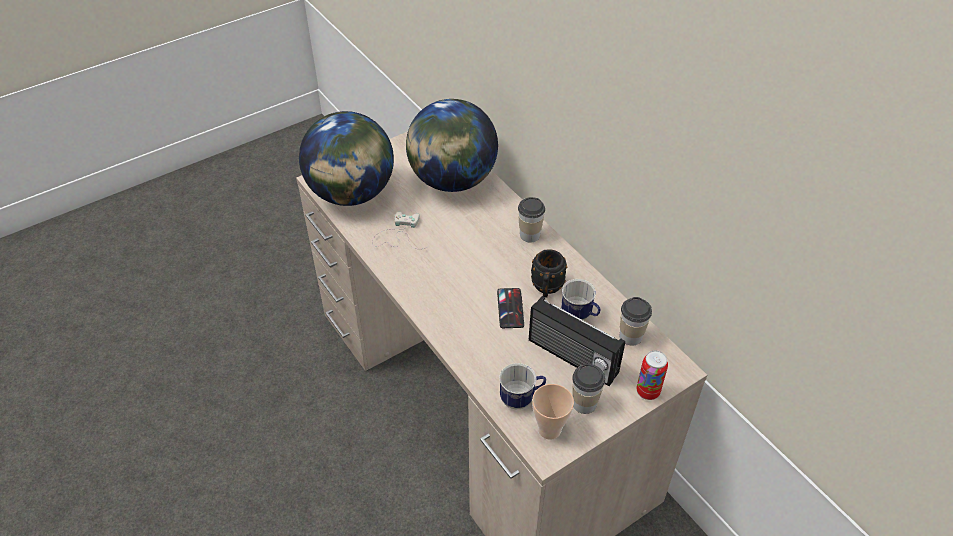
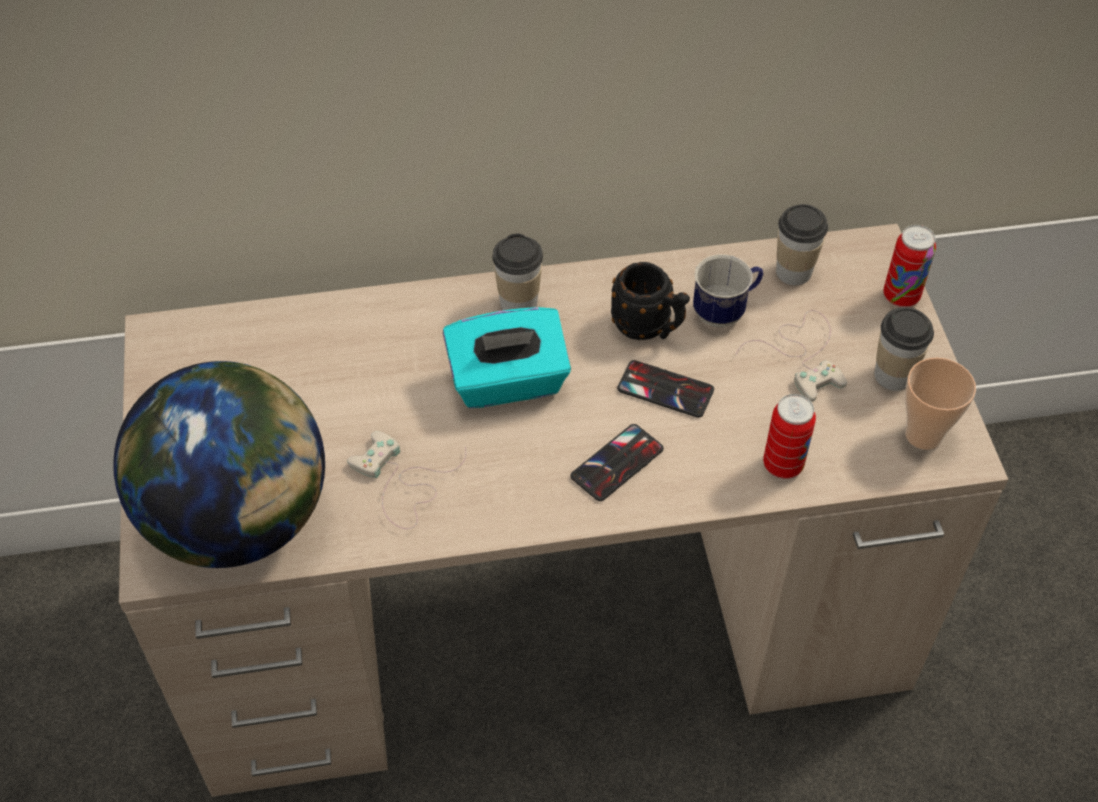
camera: 65 degrees left, 5 degrees up
globe [406,99,498,192] -> none
mug [499,363,546,409] -> none
radio [529,296,625,386] -> white game controller [736,310,847,402]
none -> turquoise tissue box [443,307,571,408]
none -> phone [571,424,663,501]
none -> can [763,394,816,479]

